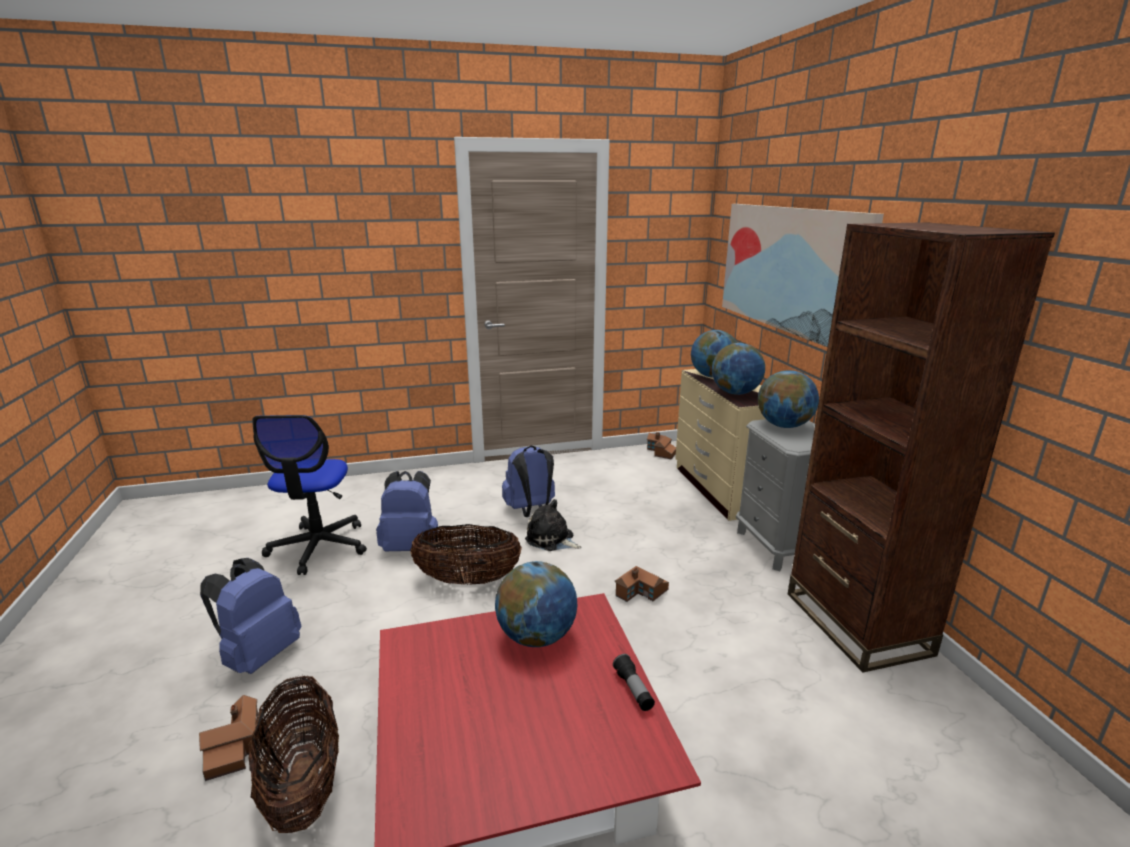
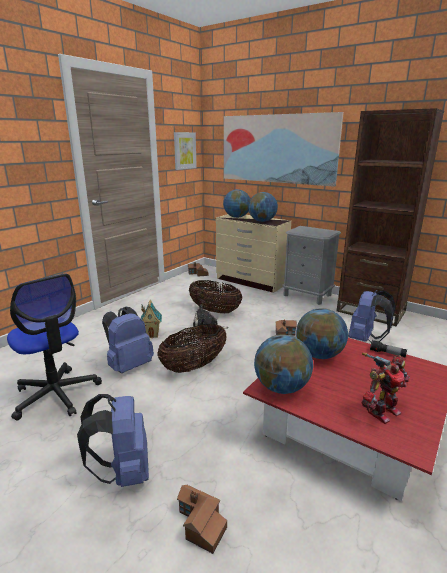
camera: 40 degrees left, 0 degrees up
basket [248,675,339,833] -> basket moved to [189,280,242,313]
blue backpack [502,446,555,517] -> blue backpack moved to [348,290,396,342]
globe [758,370,819,428] -> globe moved to [254,335,313,394]
none -> toy house [140,300,162,338]
none -> picture [174,132,197,170]
none -> toy robot [362,353,410,424]

